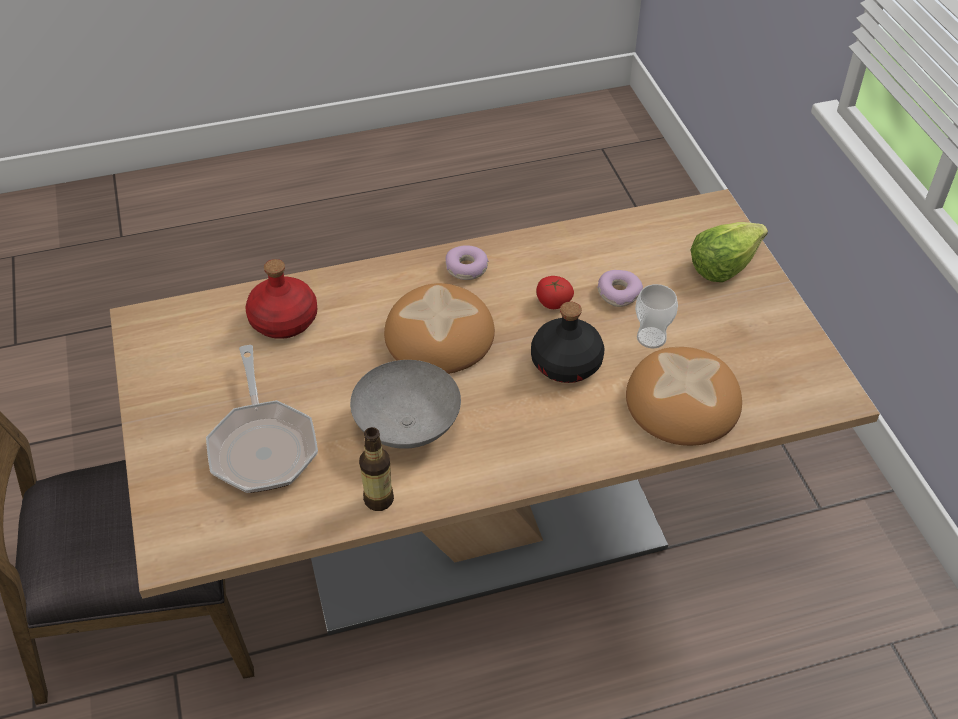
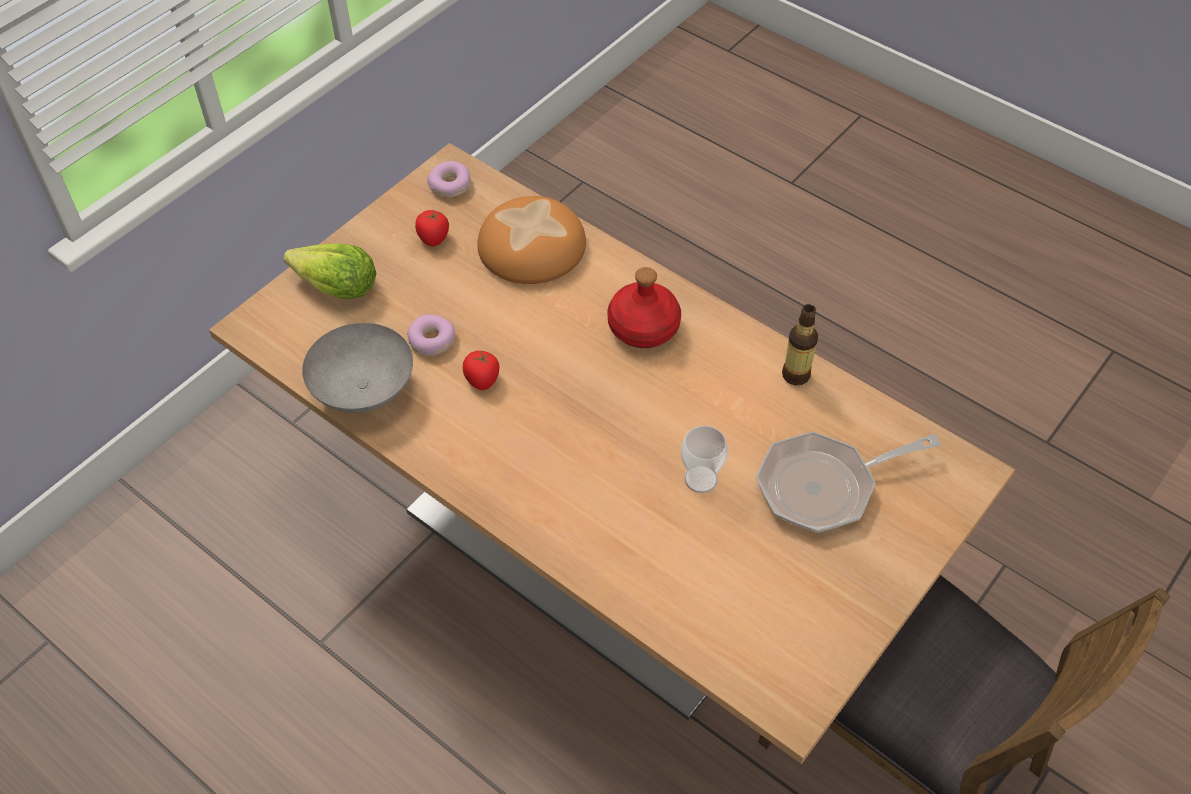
camera: 125 degrees left, 5 degrees up
frying pan [206,345,318,493] -> frying pan turned 150 degrees counterclockwise [756,432,941,533]
red bottle [245,259,317,339] -> red bottle moved to [607,267,681,348]
grey bowl [350,360,461,449] -> grey bowl moved to [302,323,413,413]
bread [384,283,495,374] -> none
donut [446,245,489,280] -> donut moved to [427,161,471,197]
black bottle [531,302,604,383] -> none
cup [635,284,678,348] -> cup moved to [681,426,728,493]
none -> tomato [415,209,449,247]

